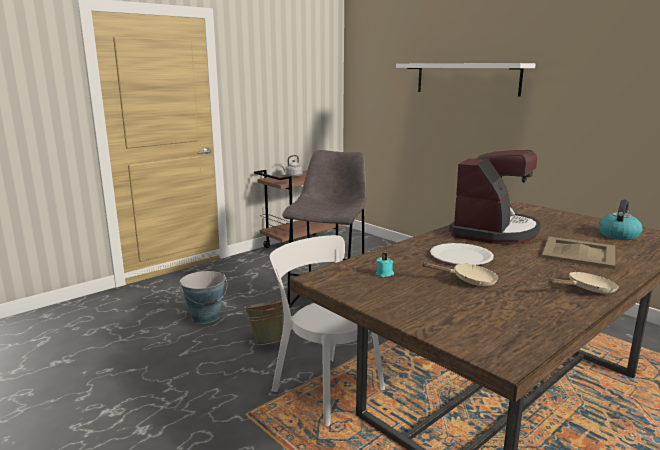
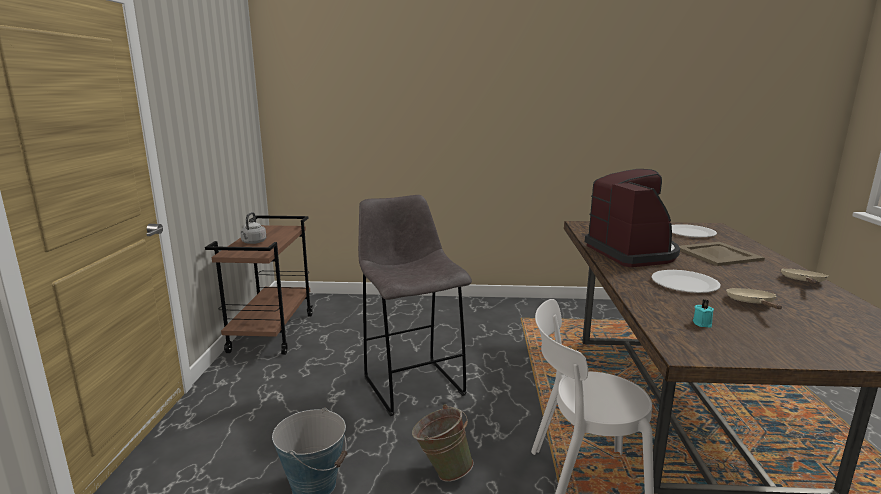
camera: 45 degrees left, 0 degrees up
white shelf [396,63,536,96] -> none
beige frying pan [421,262,499,286] -> beige frying pan turned 45 degrees counterclockwise [726,288,782,309]
kettle [599,200,643,240] -> white plate [672,224,717,237]

